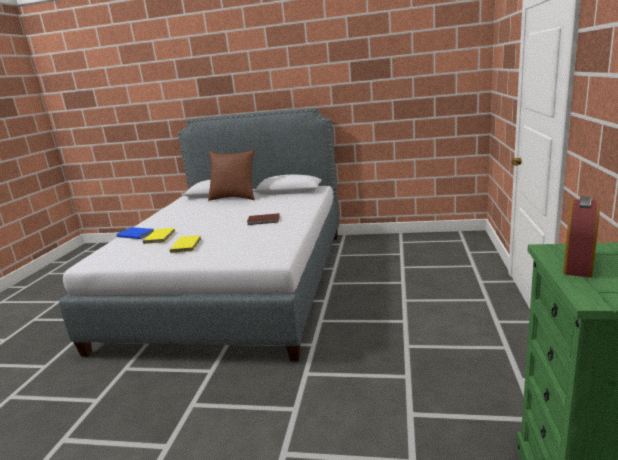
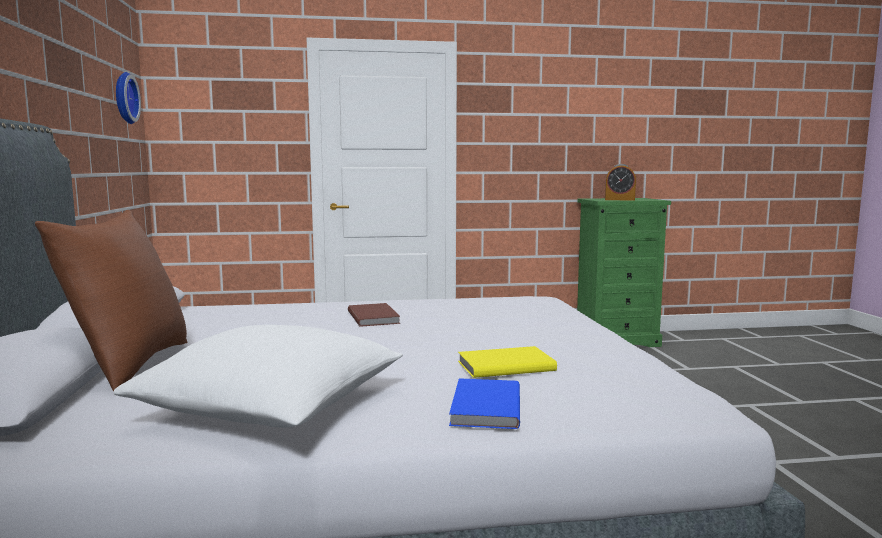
camera: 110 degrees left, 10 degrees down
yellow book [170,235,201,253] -> none
none -> white pillow [113,325,403,427]
none -> wall clock [116,72,141,124]

